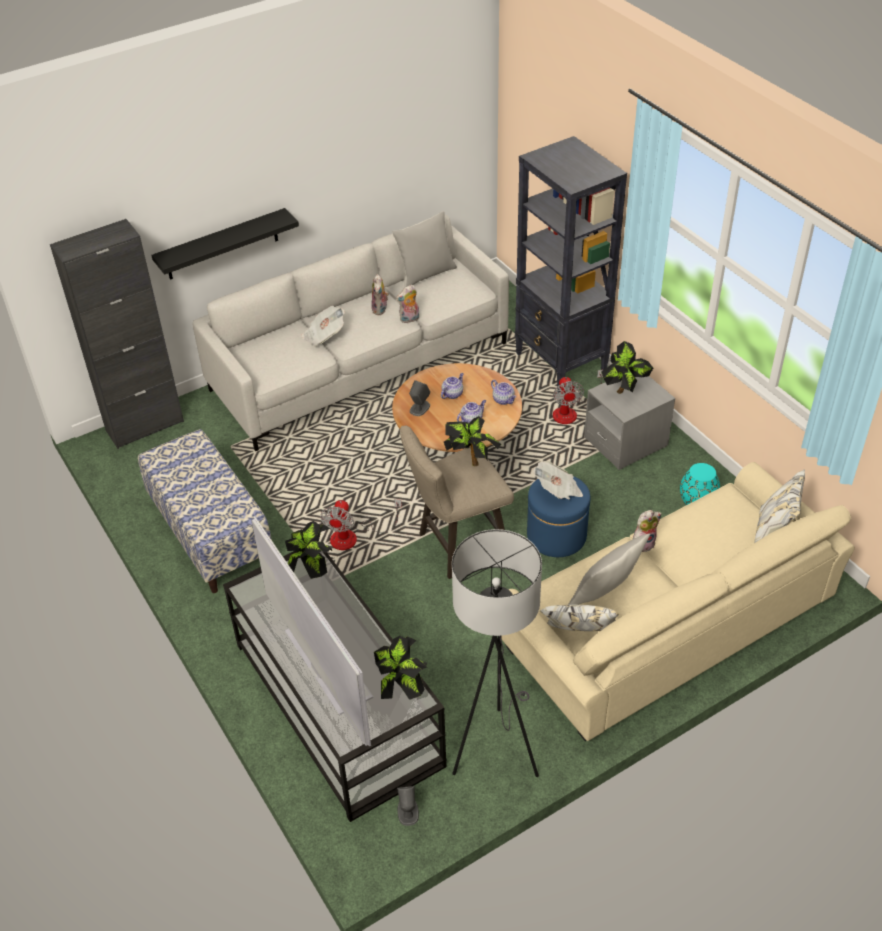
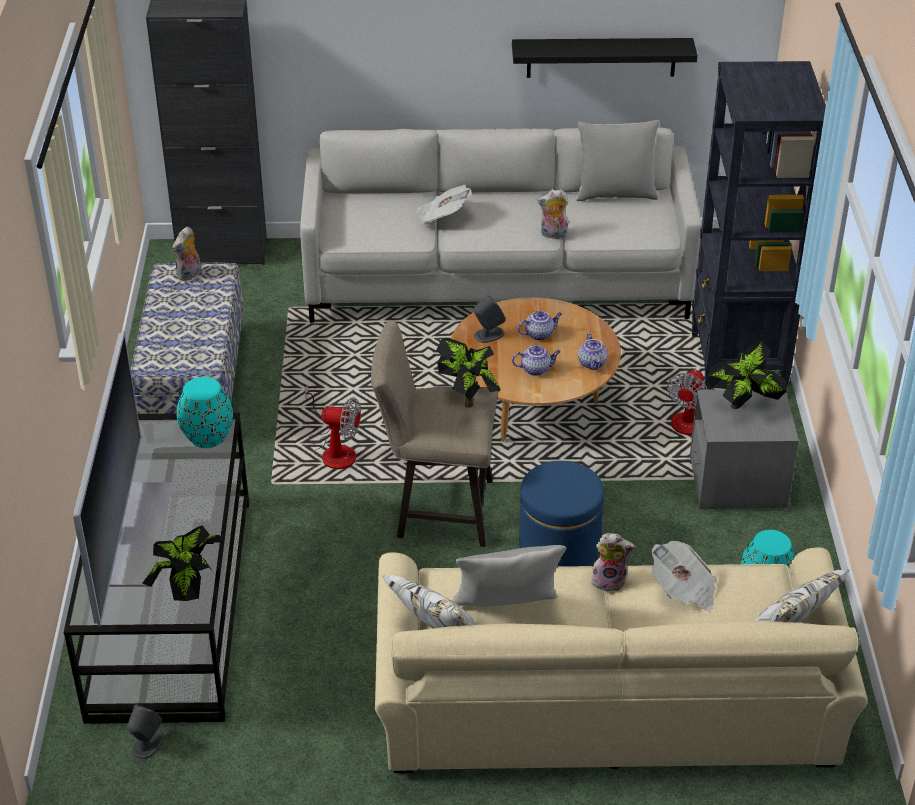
camera: 30 degrees right, 5 degrees down
black shelf [151,208,299,280] -> black shelf moved to [512,38,698,78]
potted plant [285,521,332,579] -> turquoise vase [176,377,233,448]
fan [320,499,402,550] -> fan turned 120 degrees counterclockwise [305,384,361,469]
plush toy [371,274,389,315] -> plush toy moved to [172,227,201,281]
grey floor lamp [452,529,542,777] -> none
newspaper [533,461,583,499] -> newspaper moved to [652,541,717,611]

